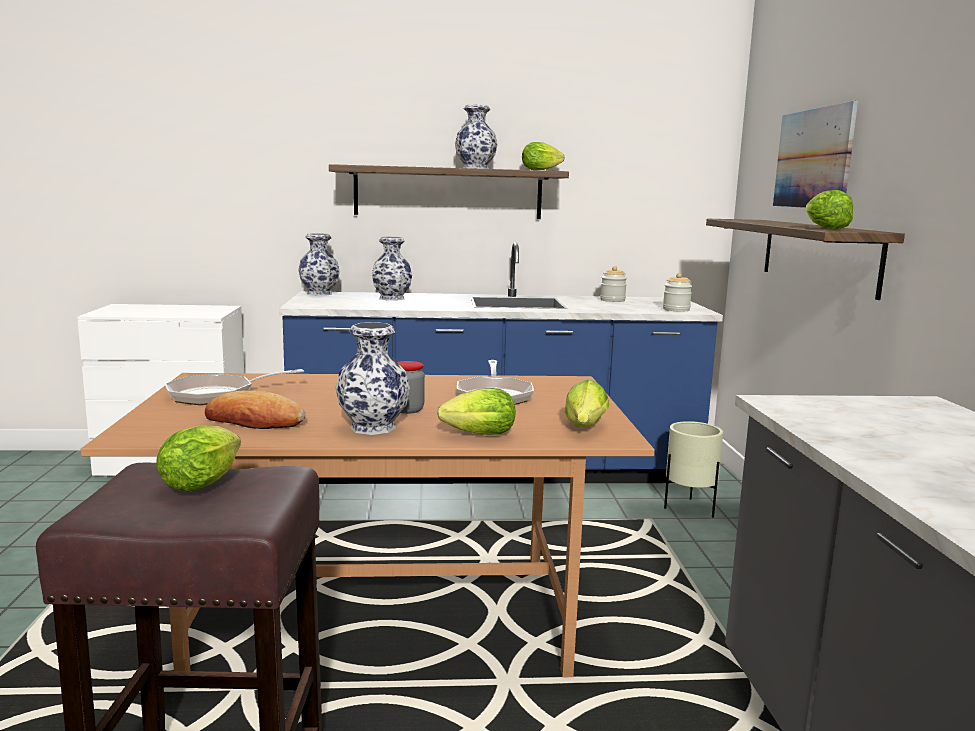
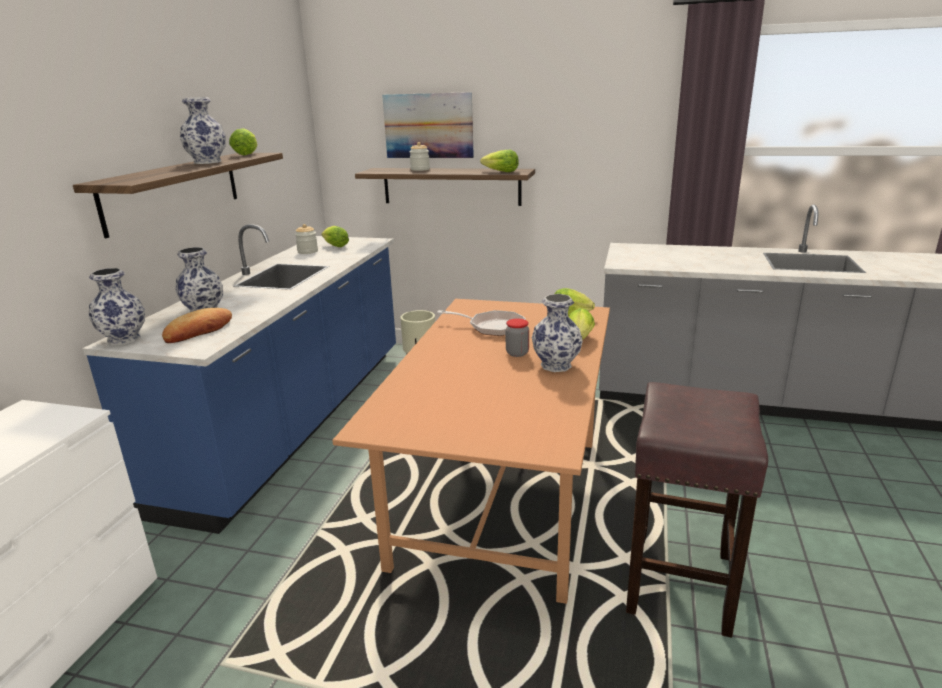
camera: 70 degrees left, 10 degrees up
lettuce [156,426,241,492] -> lettuce moved to [322,226,349,247]
frying pan [165,369,304,405] -> none
bread [205,390,305,429] -> bread moved to [162,308,232,343]
jar [663,273,692,312] -> jar moved to [409,142,430,171]

